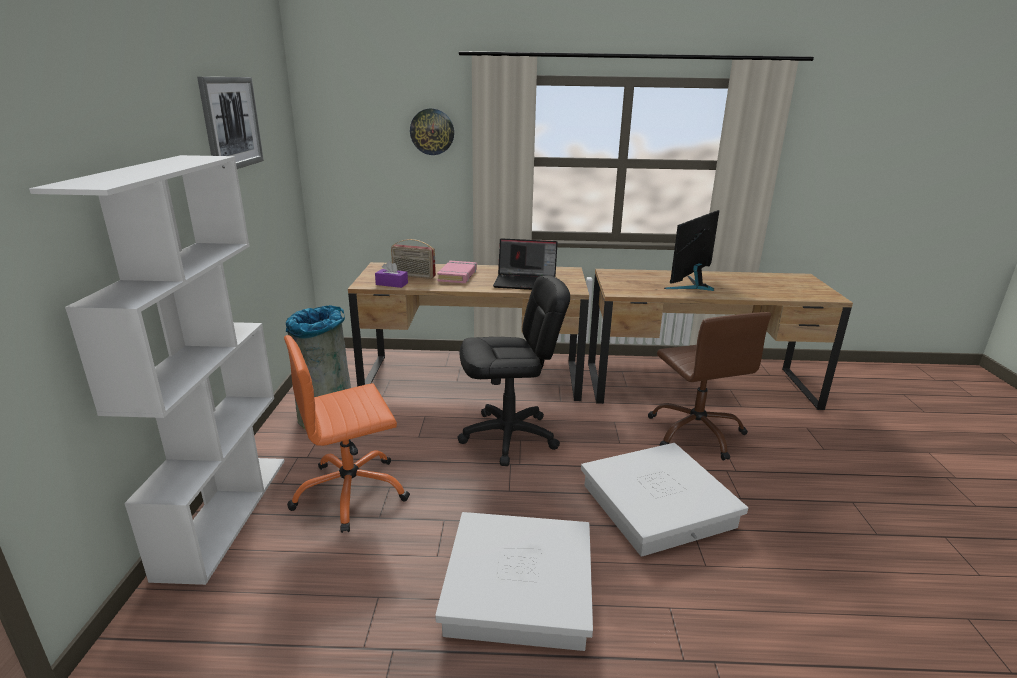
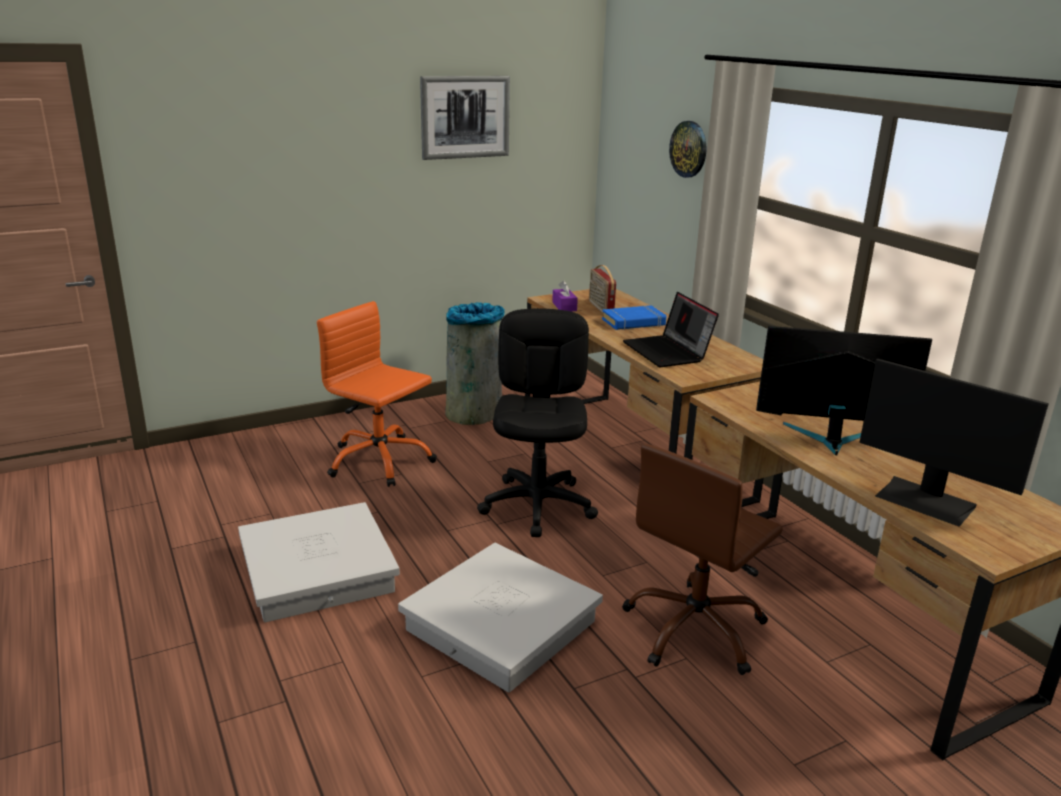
camera: 60 degrees right, 0 degrees up
white bookcase [29,155,285,585] -> none
pink book [437,261,477,283] -> blue book [602,305,667,330]
black office chair [457,275,570,466] -> black office chair turned 135 degrees counterclockwise [477,308,598,537]
none -> monitor [859,359,1049,527]

